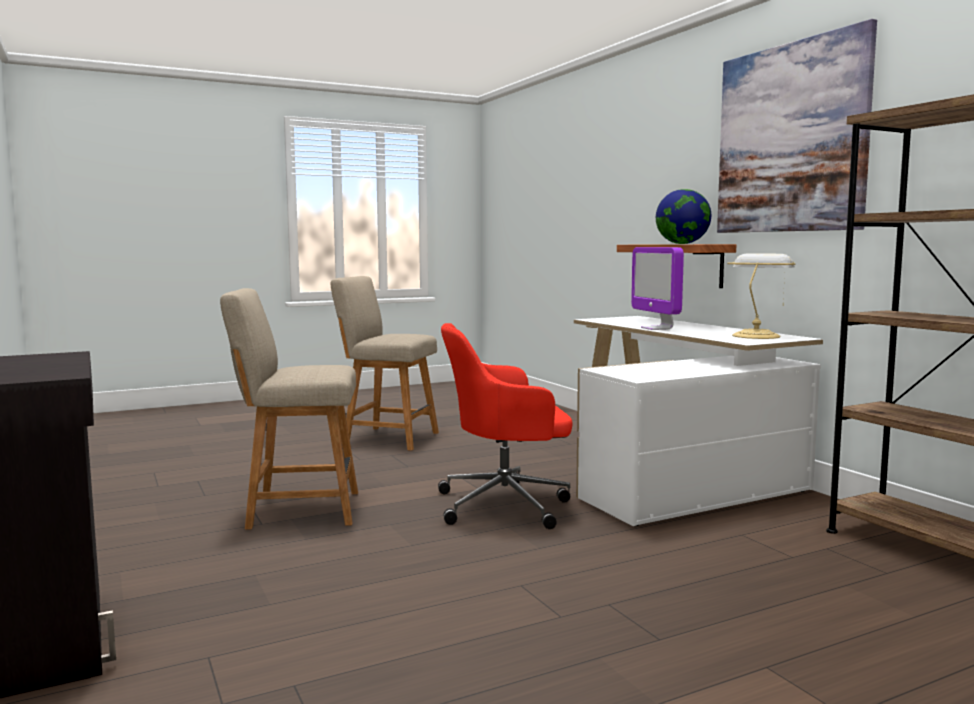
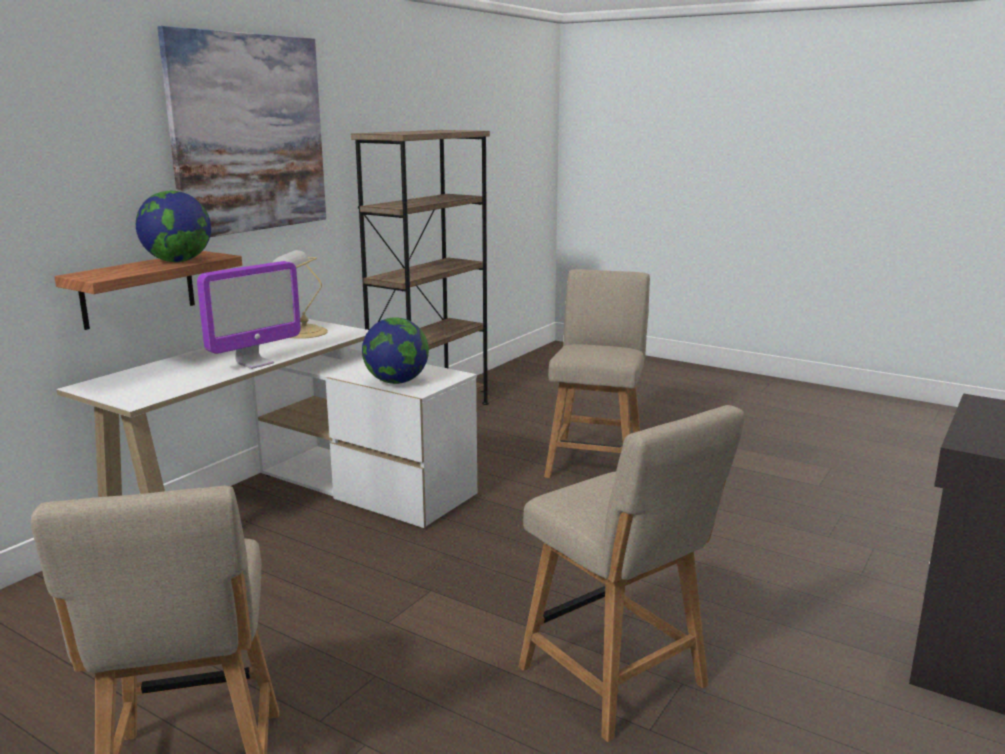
camera: 120 degrees left, 10 degrees up
red office chair [438,323,573,529] -> none
none -> globe [362,317,429,384]
none -> beige chair [544,269,650,478]

